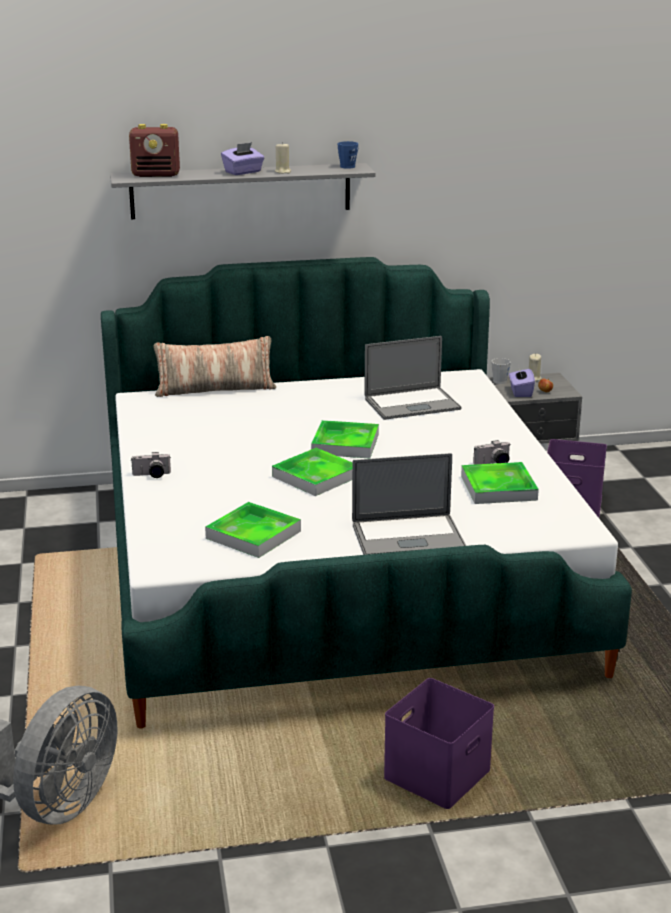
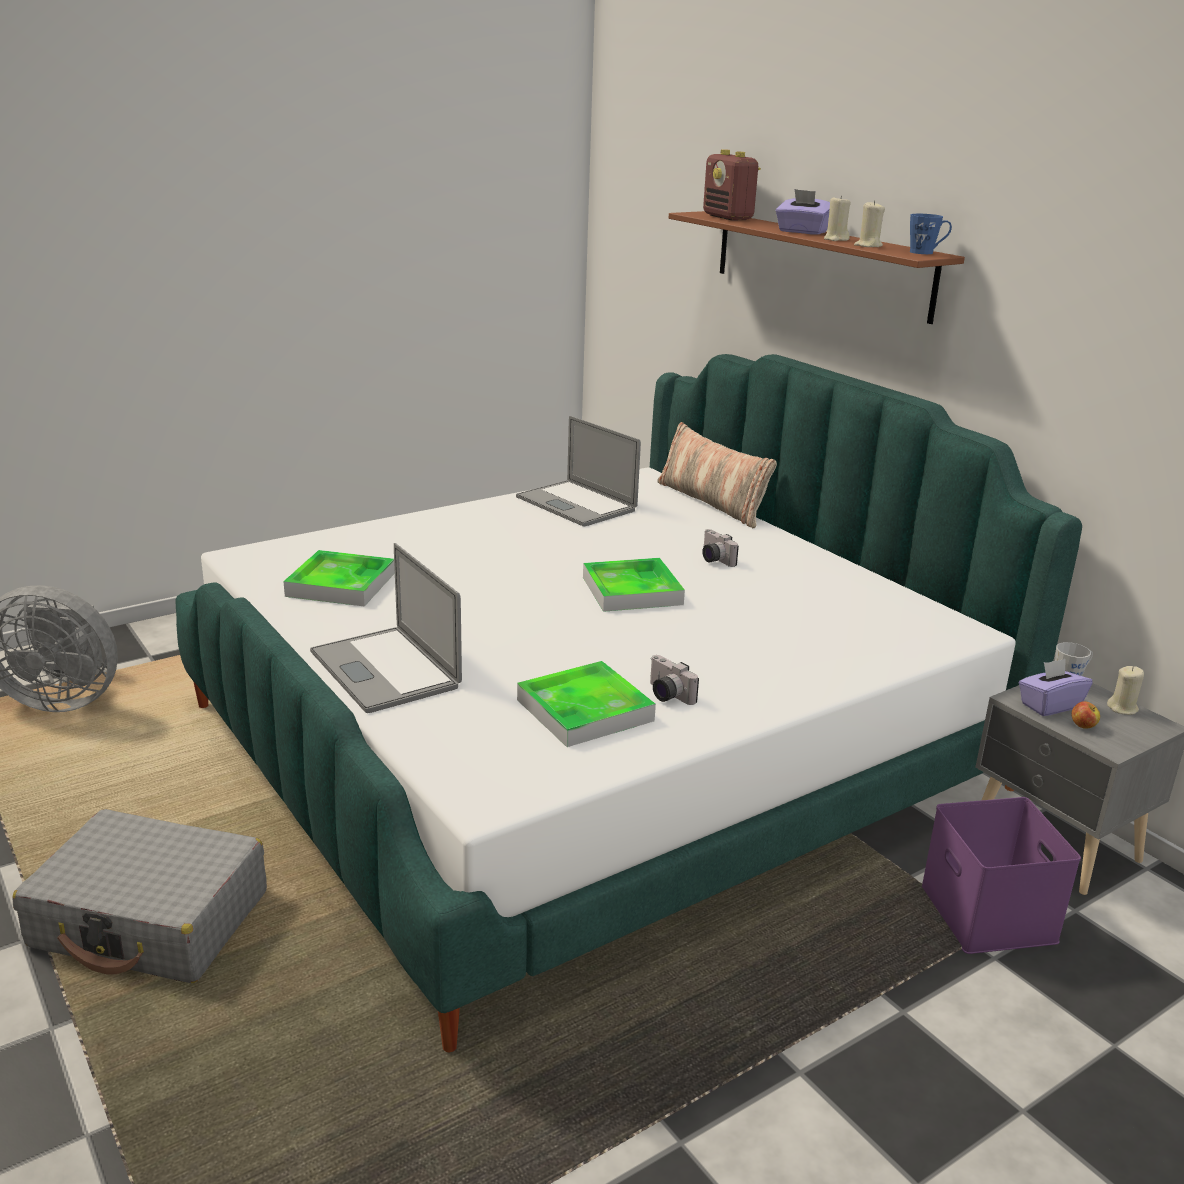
camera: 65 degrees right, 0 degrees up
grey shelf [110,163,375,219] -> brown shelf [669,211,965,324]
camera [131,452,171,478] -> camera moved to [702,529,739,567]
tray [272,448,352,496] -> none
laptop [364,336,461,420] -> laptop moved to [516,416,641,527]
purple storage box [384,678,494,809] -> grey suitcase [12,809,267,983]
none -> beige candle [854,201,885,247]

